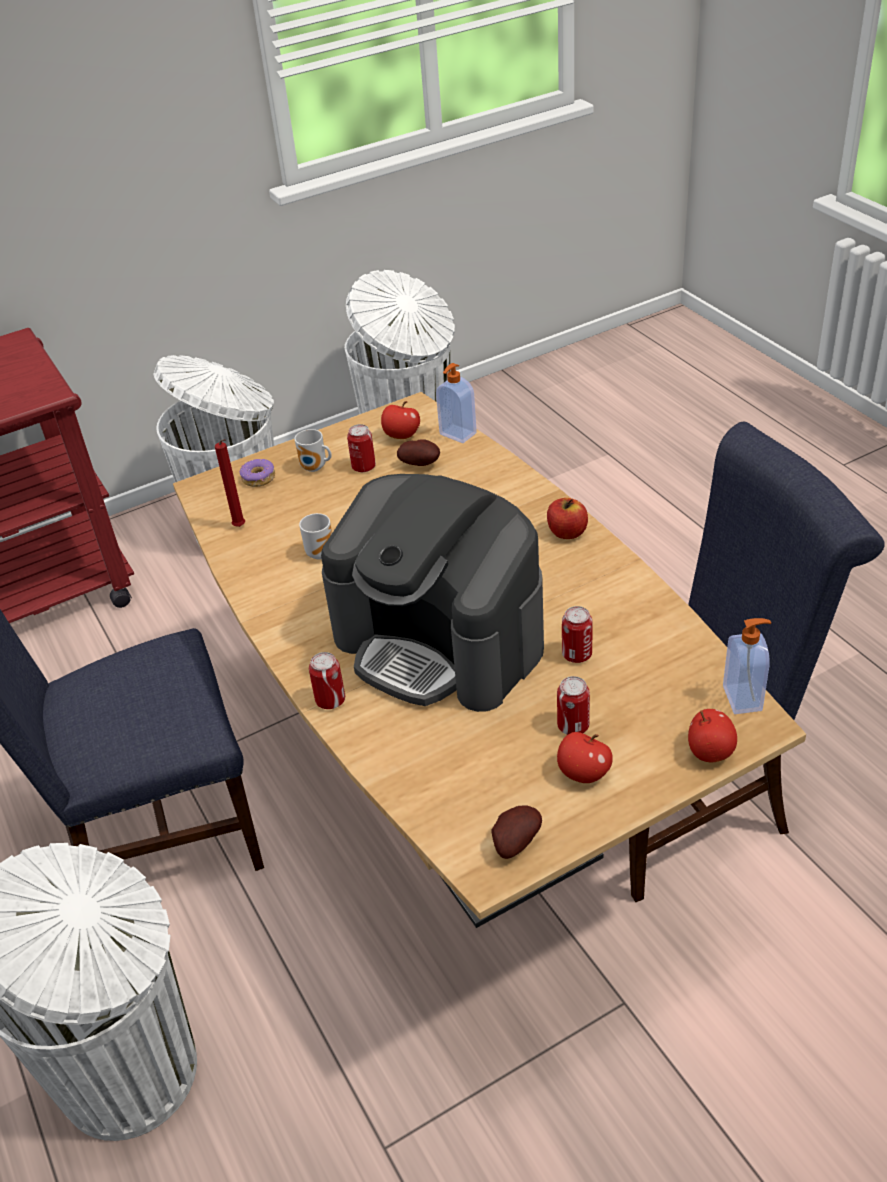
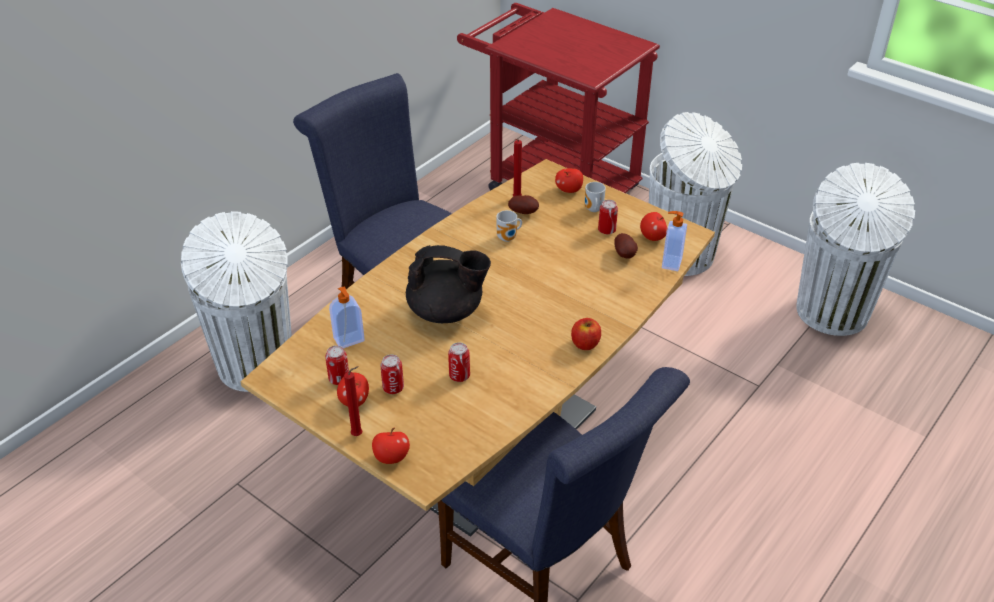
camera: 65 degrees right, 0 degrees up
donut [239,459,275,487] -> apple [555,168,583,193]
can [309,652,345,709] -> can moved to [325,345,349,385]
coffee machine [321,474,544,712] -> black teapot [406,245,491,323]
potato [491,806,542,859] -> potato moved to [508,195,539,214]
soap dispenser [723,618,771,714] -> soap dispenser moved to [329,286,365,348]
none -> red candle [344,366,362,436]

